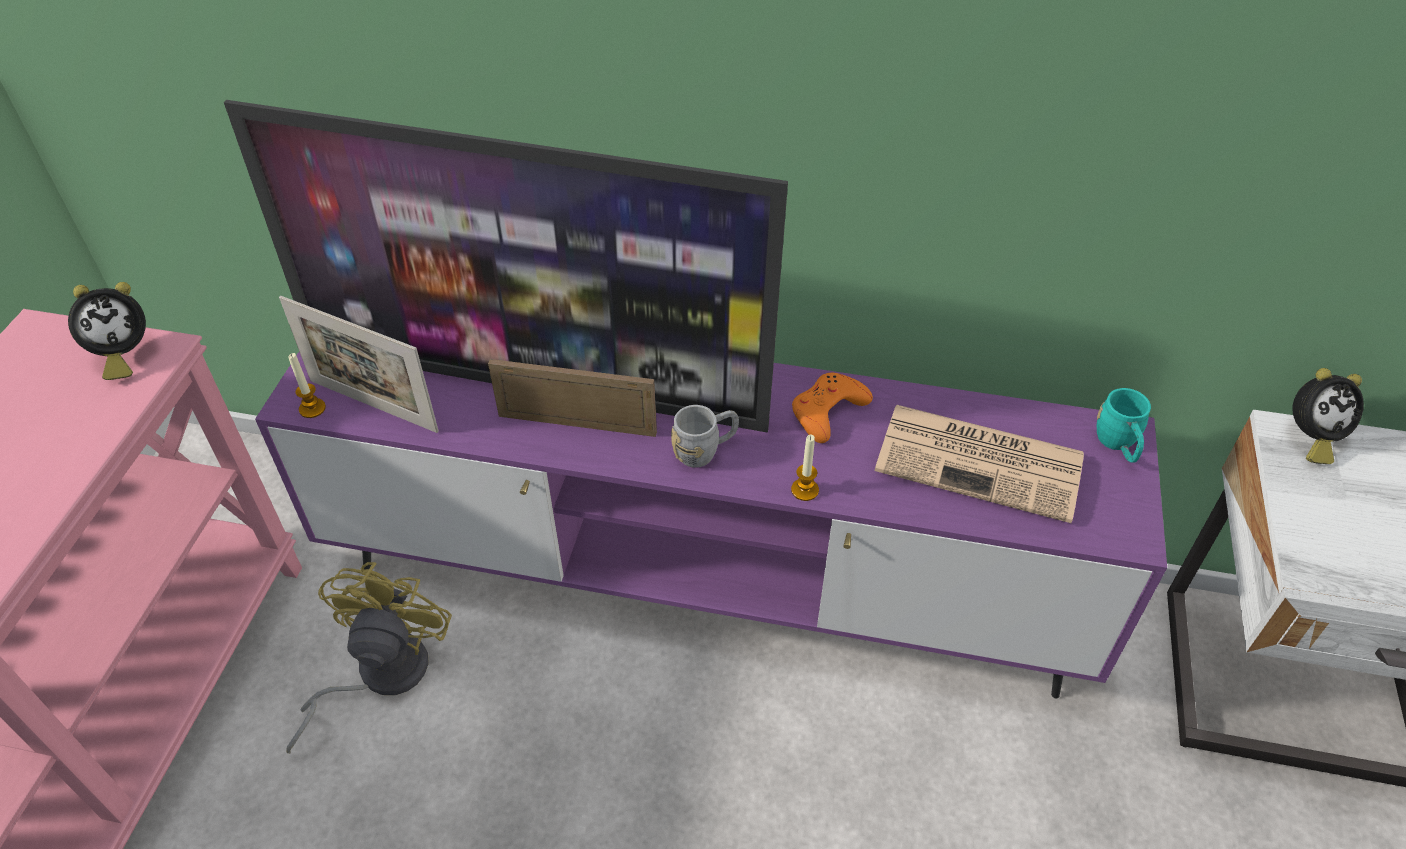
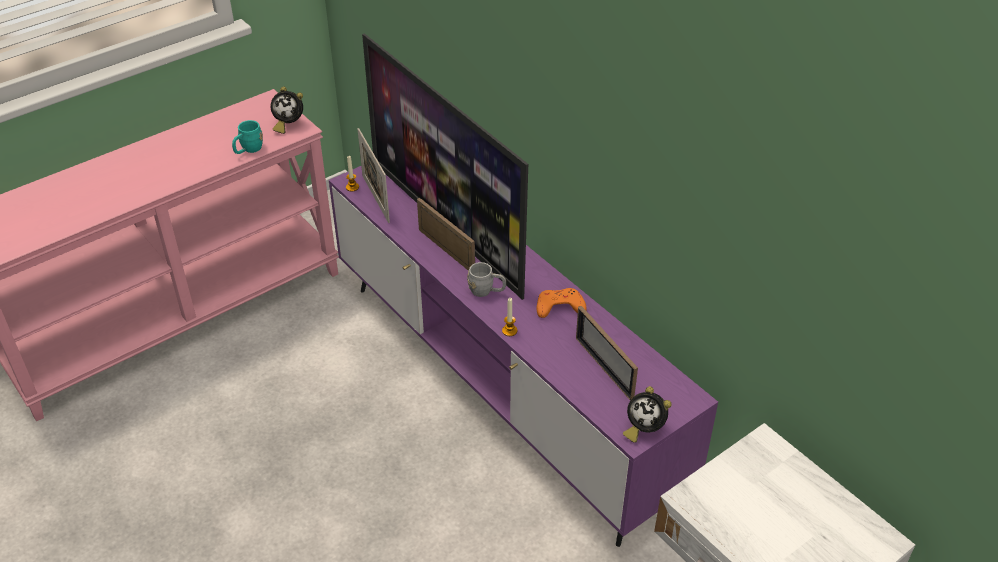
camera: 40 degrees right, 5 degrees down
yellow fan [286,562,452,753] -> none
newspaper [875,405,1084,523] -> picture frame [576,306,638,400]
turquoise mug [1097,388,1151,463] -> turquoise mug moved to [232,120,263,154]
alarm clock [1292,368,1364,464] -> alarm clock moved to [623,386,672,443]

